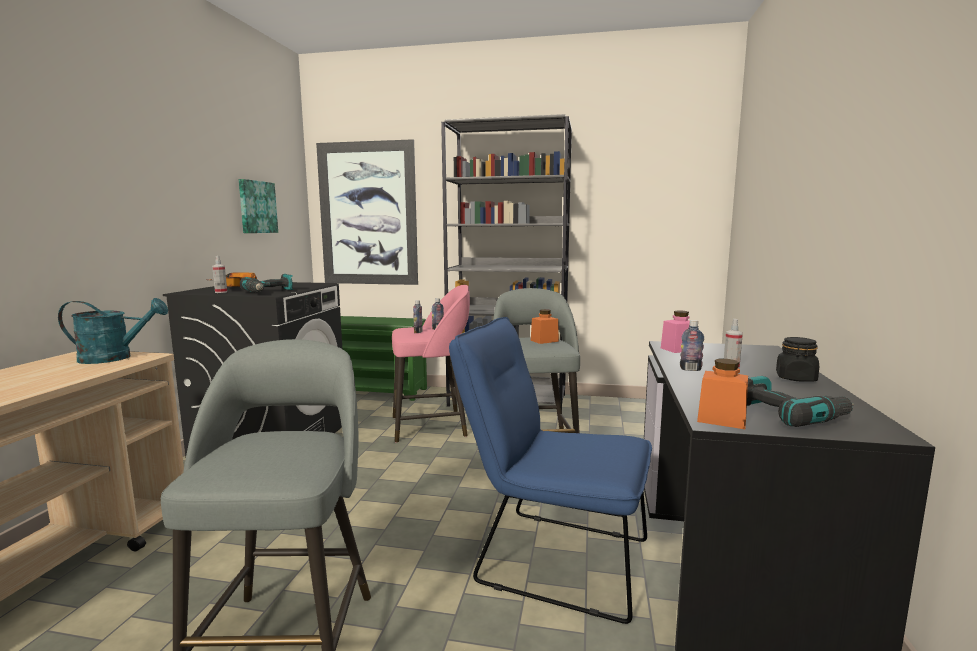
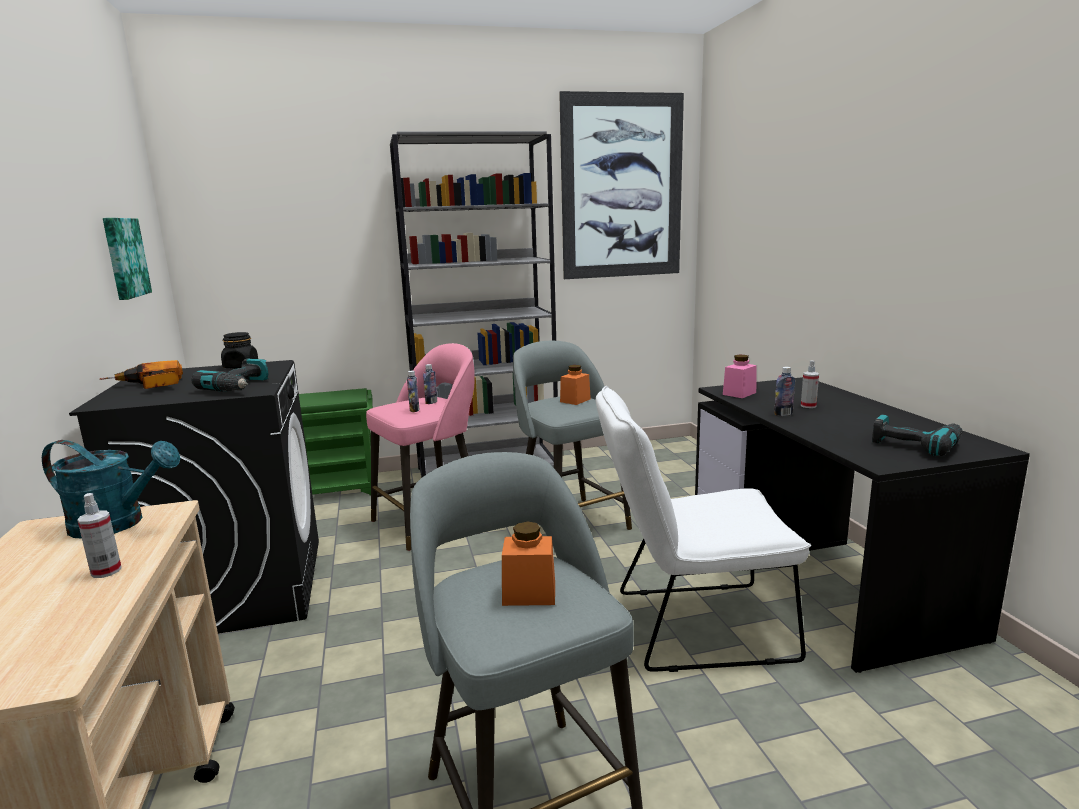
camera: 25 degrees left, 5 degrees up
turquoise watering can [58,298,168,364] -> turquoise watering can turned 45 degrees clockwise [42,440,181,538]
spray bottle [212,256,227,293] -> spray bottle moved to [77,493,122,578]
picture [316,139,418,285] -> picture moved to [559,91,684,279]
blue chair [449,317,652,624] -> white chair [596,386,811,672]
orange jar [697,359,748,429] -> orange jar moved to [502,521,555,606]
black jar [776,337,819,382] -> black jar moved to [221,332,258,369]

